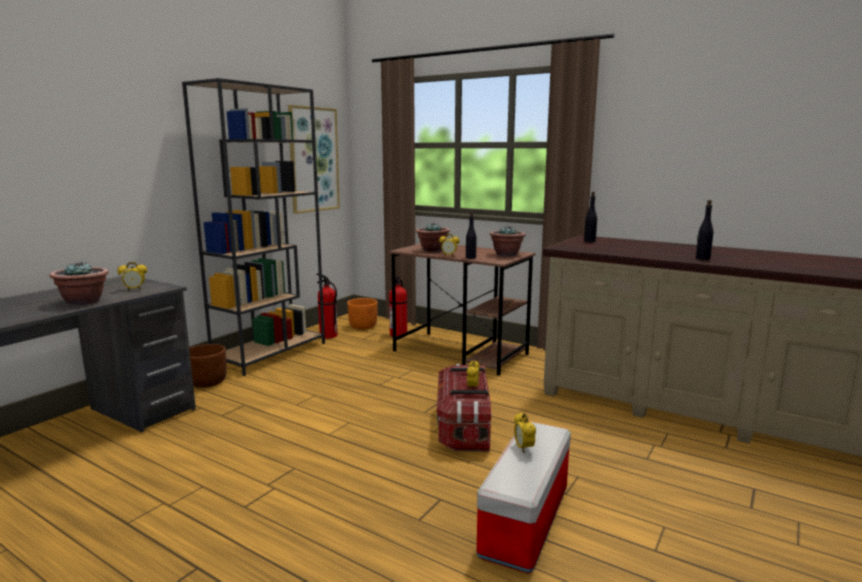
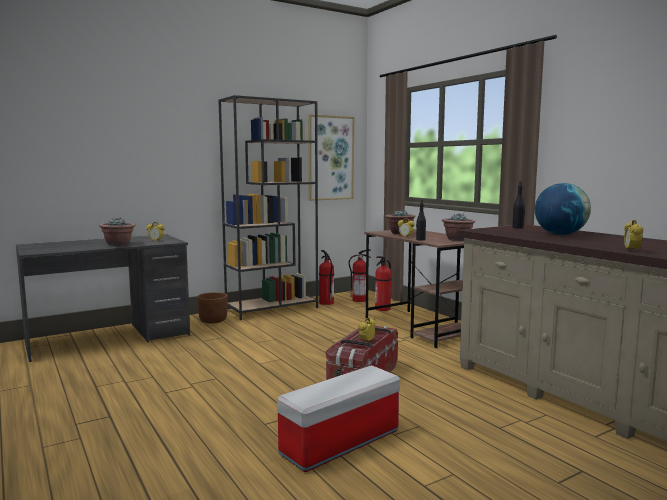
camera: 25 degrees right, 5 degrees down
orange planter [347,298,378,330] -> fire extinguisher [349,249,371,302]
alarm clock [514,412,536,453] -> alarm clock moved to [624,220,643,252]
black bottle [696,200,713,260] -> none
none -> globe [535,183,591,235]

